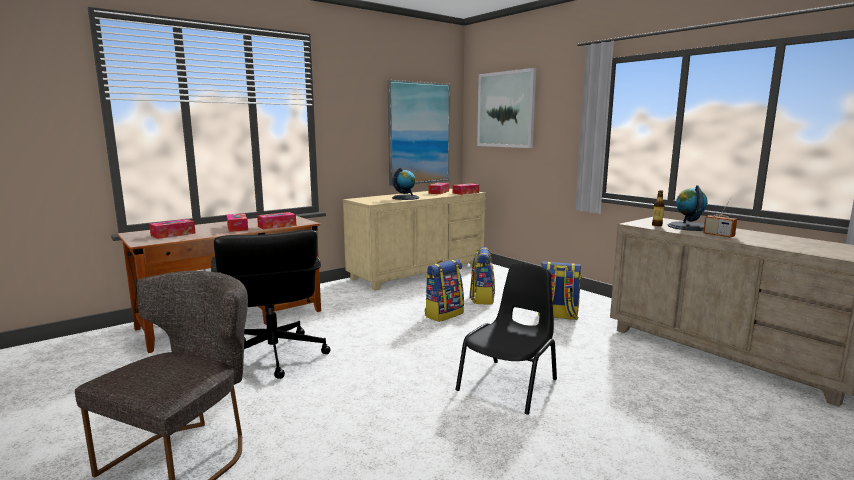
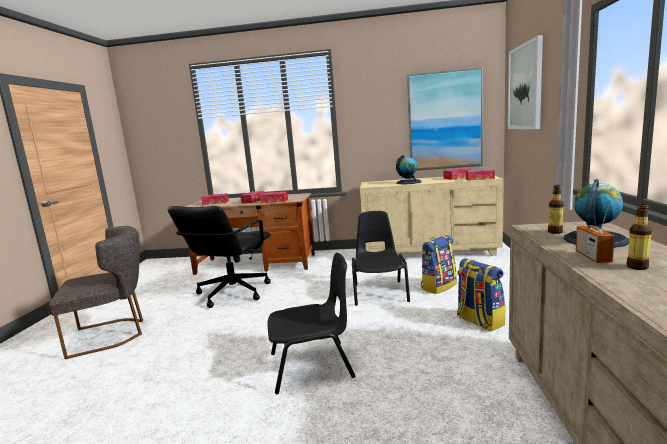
camera: 45 degrees right, 0 degrees up
backpack [425,259,464,322] -> black chair [352,211,410,306]
none -> bottle [626,204,652,270]

